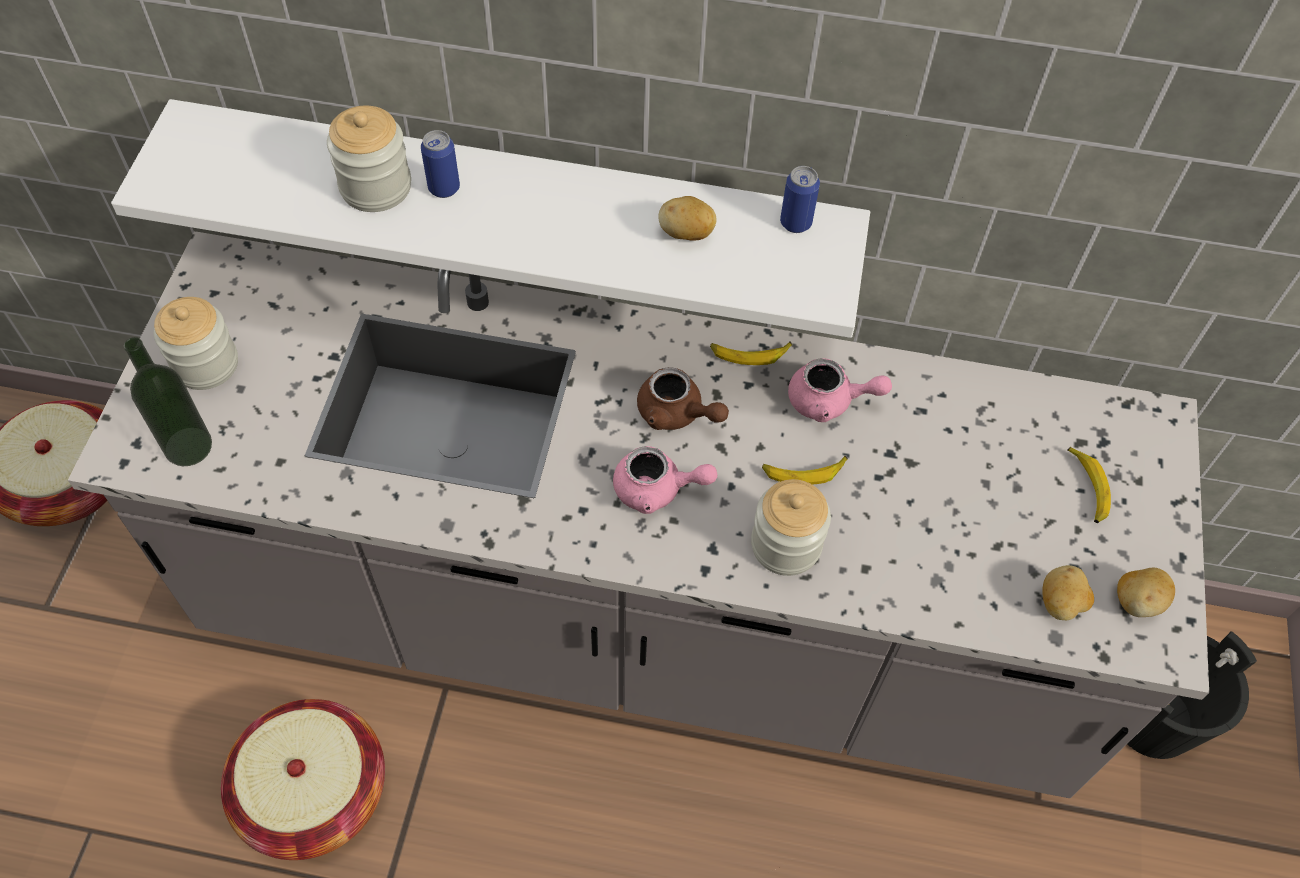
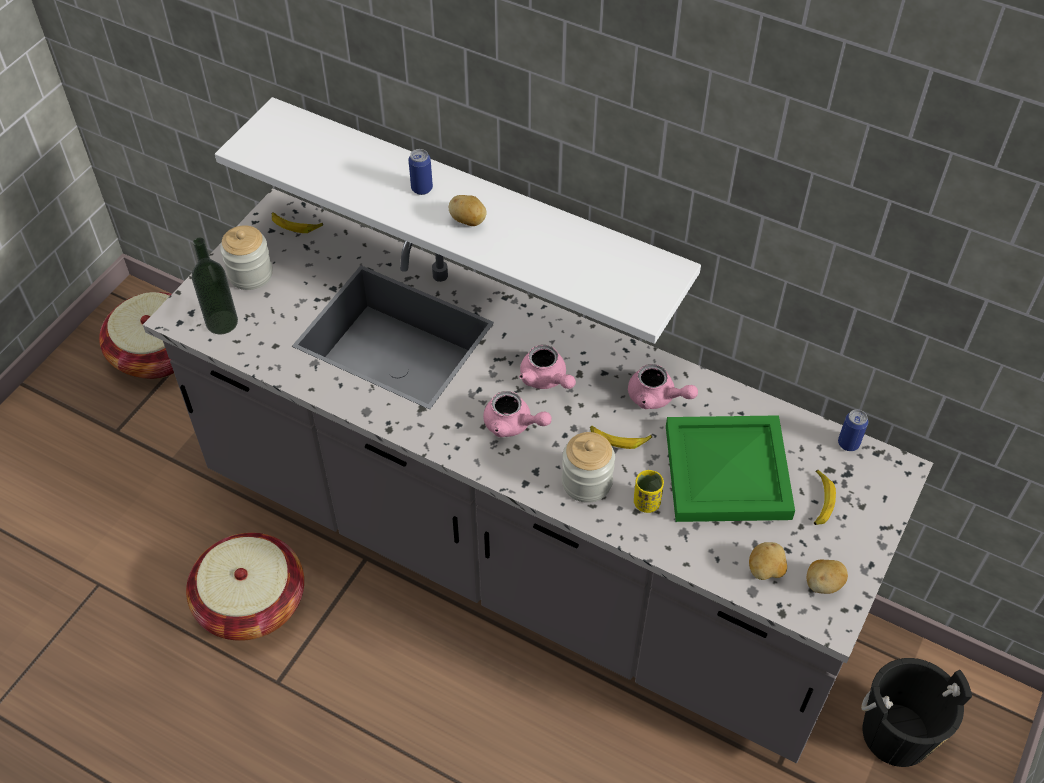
camera: 20 degrees right, 5 degrees down
jar [327,106,411,212] -> none
brown teapot [637,367,729,430] -> pink teapot [519,345,576,389]
potato [658,196,717,241] -> potato moved to [449,195,487,226]
banana [710,341,792,365] -> banana moved to [272,212,323,233]
can [780,166,820,233] -> can moved to [838,409,868,451]
none -> yellow cup [634,470,664,513]
none -> green tray [666,415,795,522]

